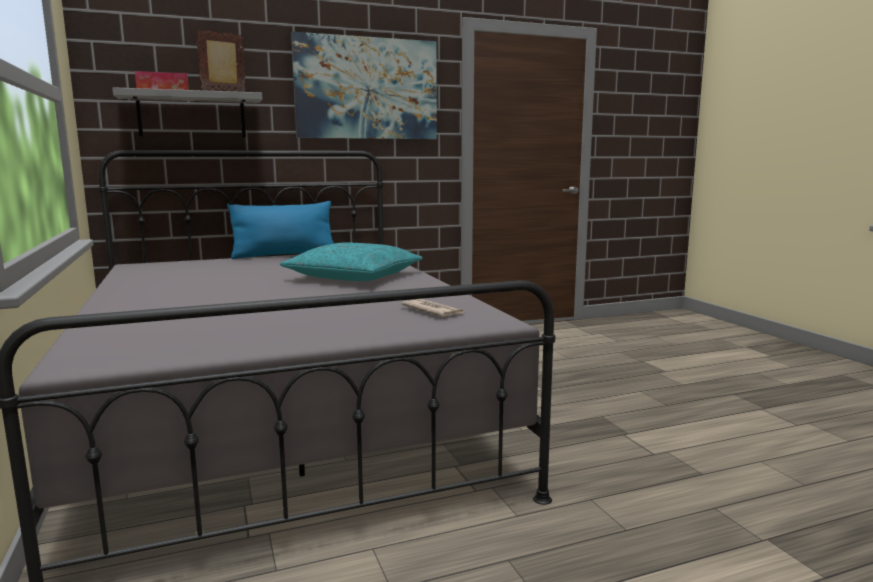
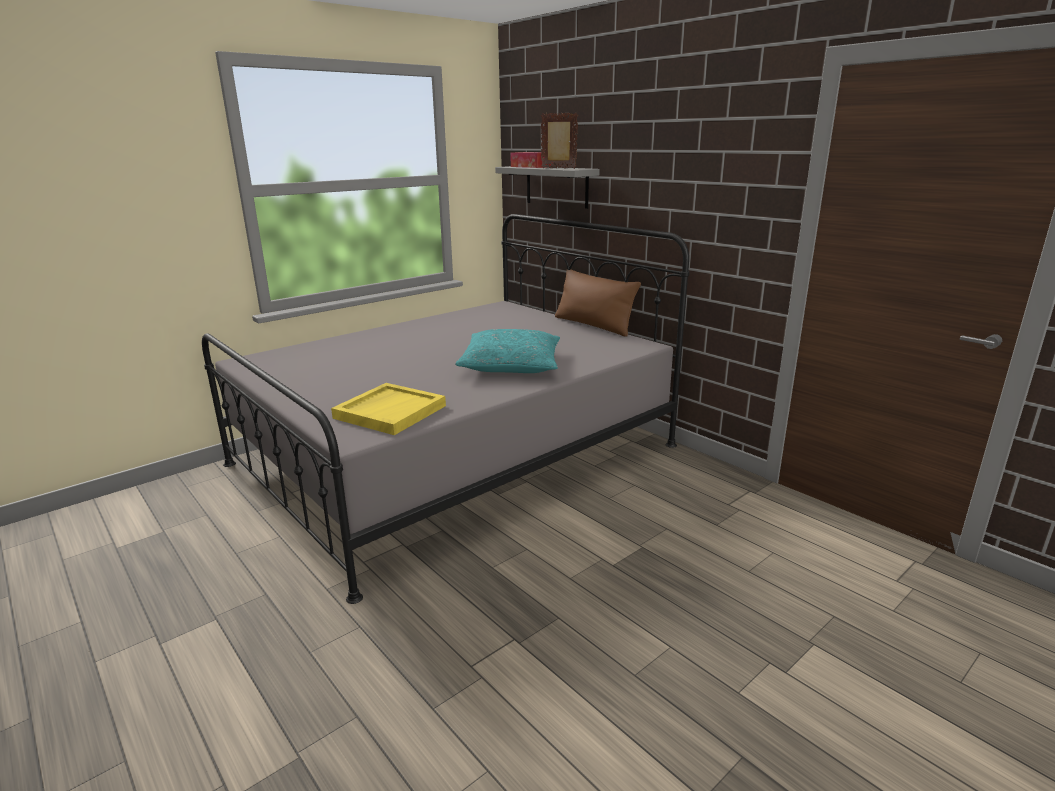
camera: 70 degrees right, 10 degrees up
blue pillow [227,201,334,259] -> brown pillow [555,269,641,337]
picture [291,32,437,139] -> none
newspaper [402,299,464,317] -> yellow tray [331,383,446,435]

